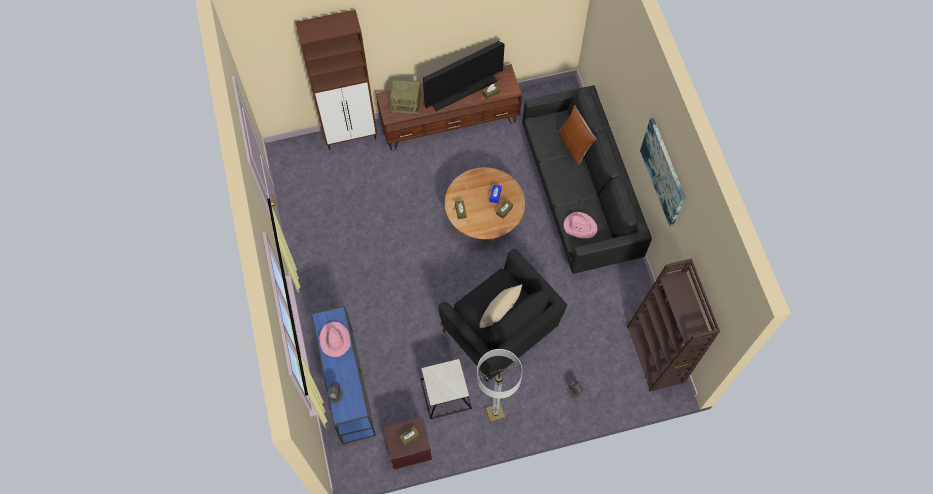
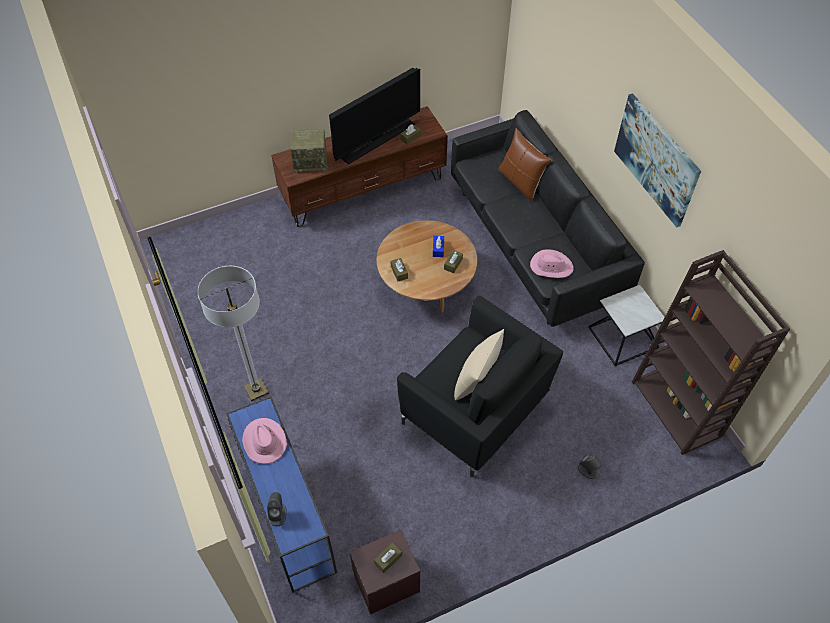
camera: 10 degrees left, 10 degrees down
brown cabinet [296,10,377,150] -> none
side table [420,359,472,419] -> side table moved to [588,285,665,366]
floor lamp [477,349,522,422] -> floor lamp moved to [197,266,269,401]

